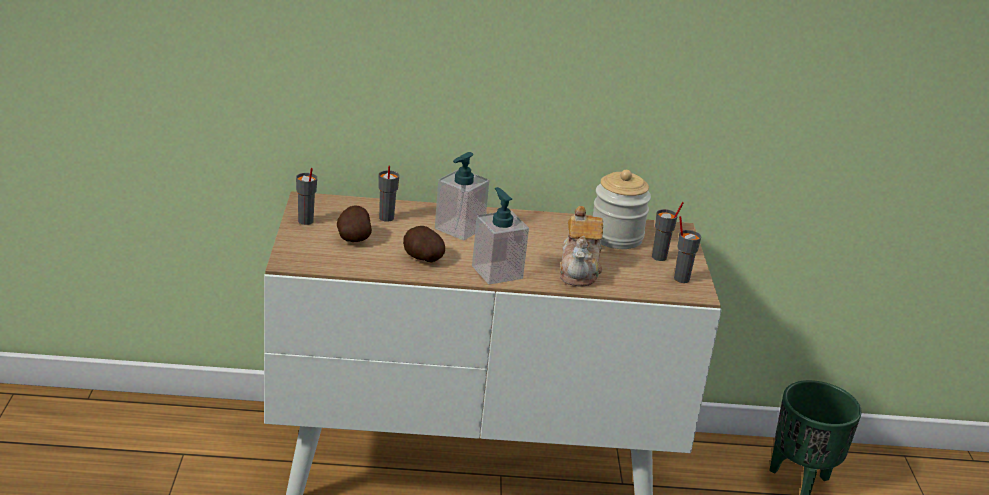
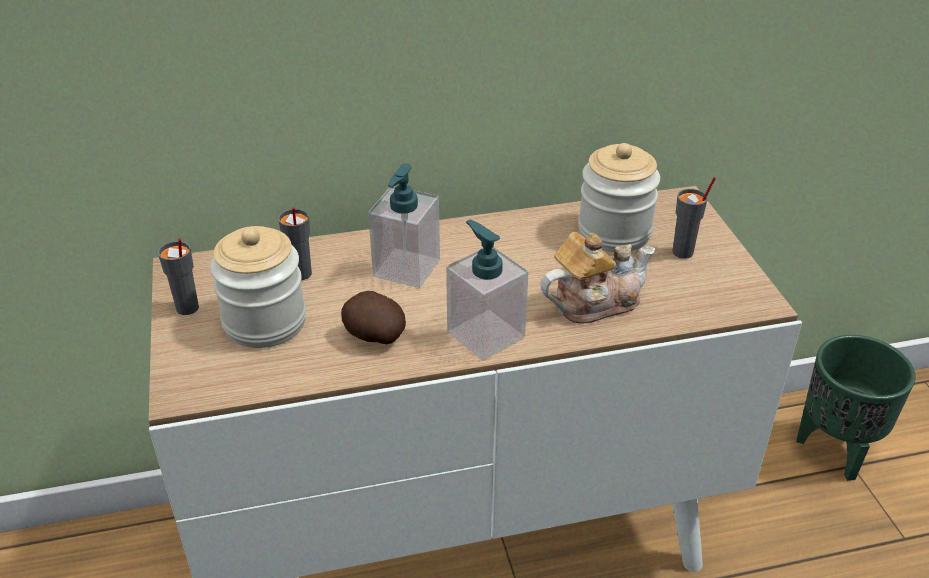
camera: 10 degrees left, 10 degrees up
potato [337,205,372,242] -> jar [210,226,306,348]
teapot [560,206,603,287] -> teapot turned 105 degrees counterclockwise [540,232,655,323]
grey cup [674,216,701,283] -> none

